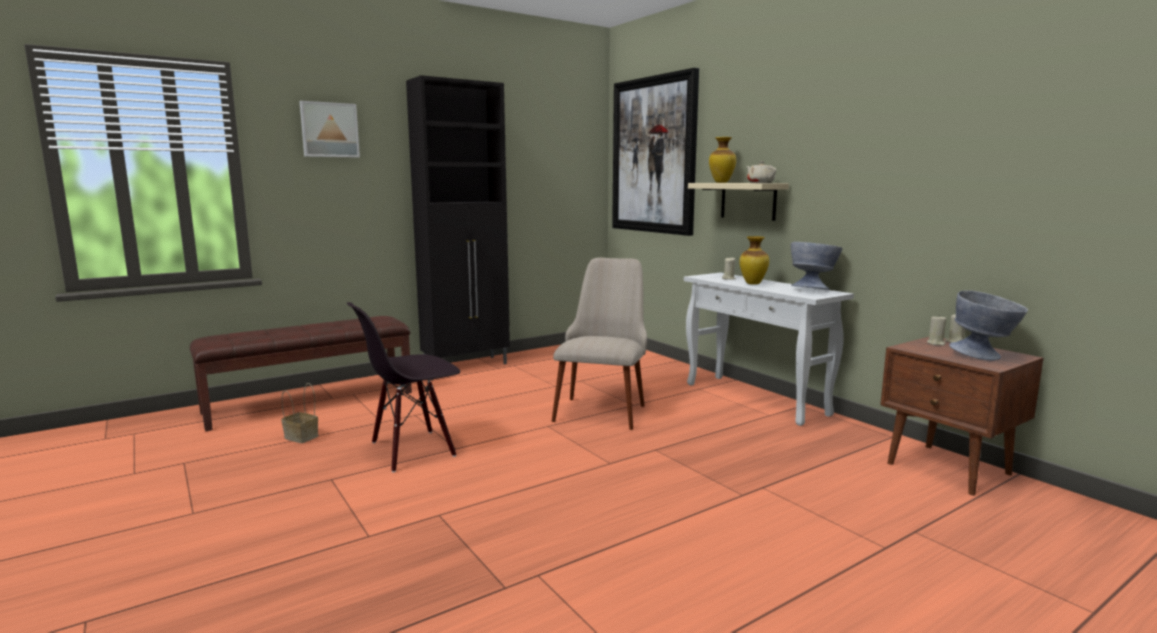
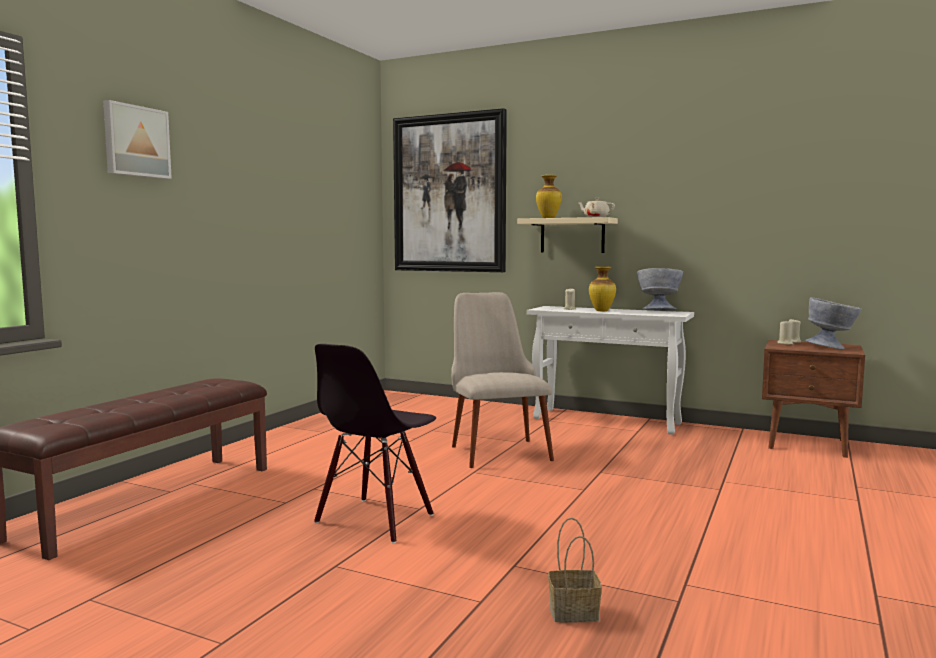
camera: 30 degrees left, 5 degrees down
basket [281,383,318,443] -> basket moved to [548,518,602,623]
black cabinet [406,75,510,364] -> none

